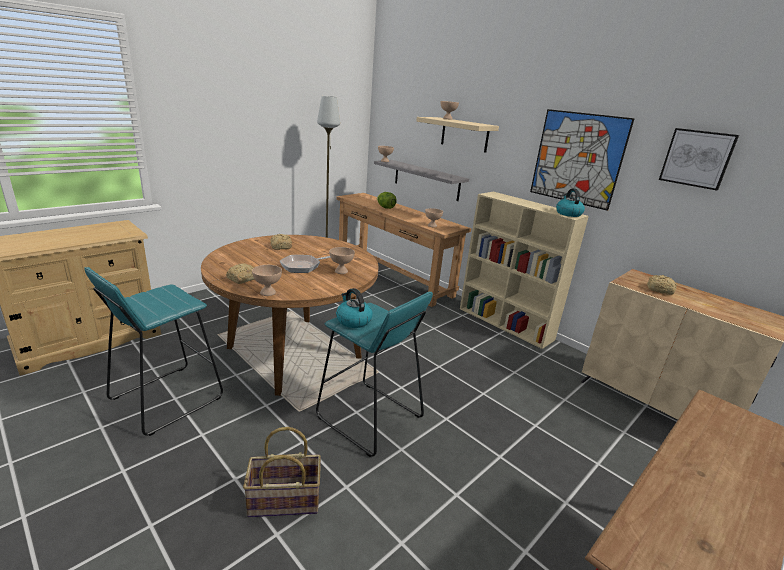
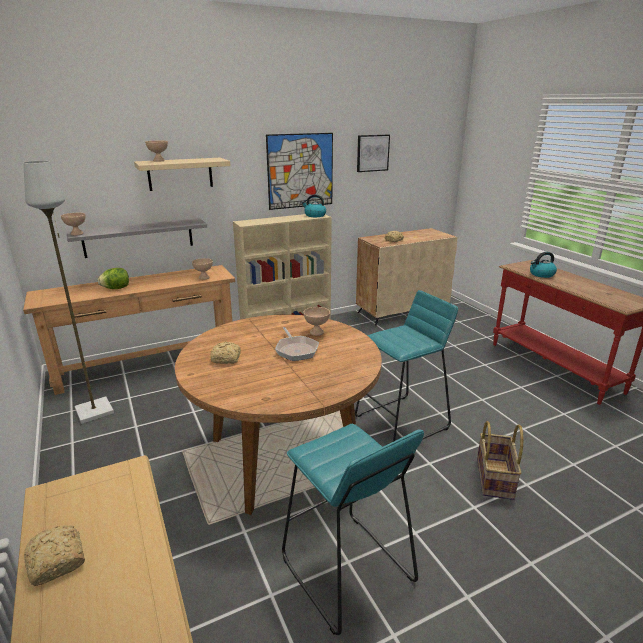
camera: 70 degrees left, 0 degrees up
bread [226,263,255,284] -> bread moved to [24,525,85,586]
beige bowl [252,265,282,296] -> none
kettle [336,288,373,328] -> kettle moved to [530,252,557,278]

